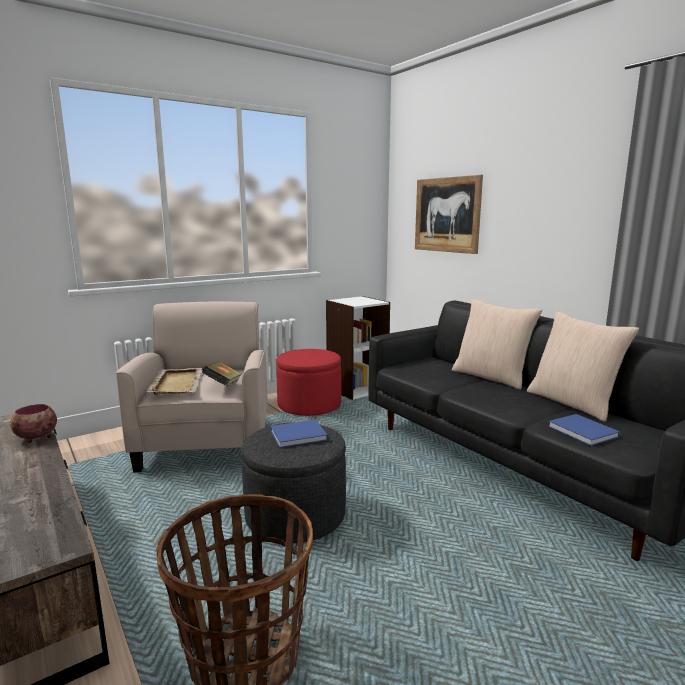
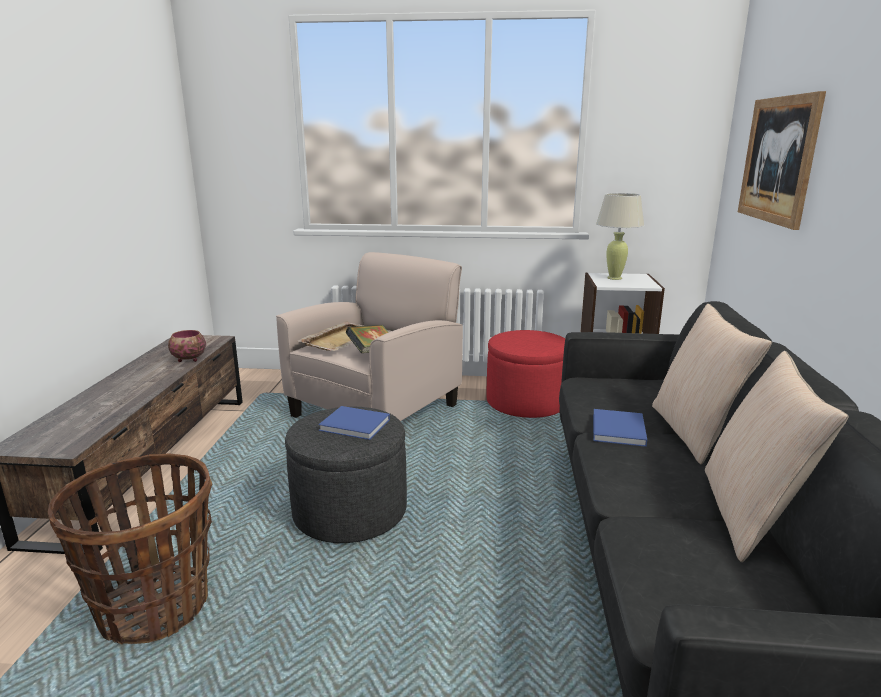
camera: 40 degrees right, 5 degrees up
blue book [548,414,620,446] -> blue book moved to [593,409,647,447]
none -> beige table lamp [596,193,644,280]

